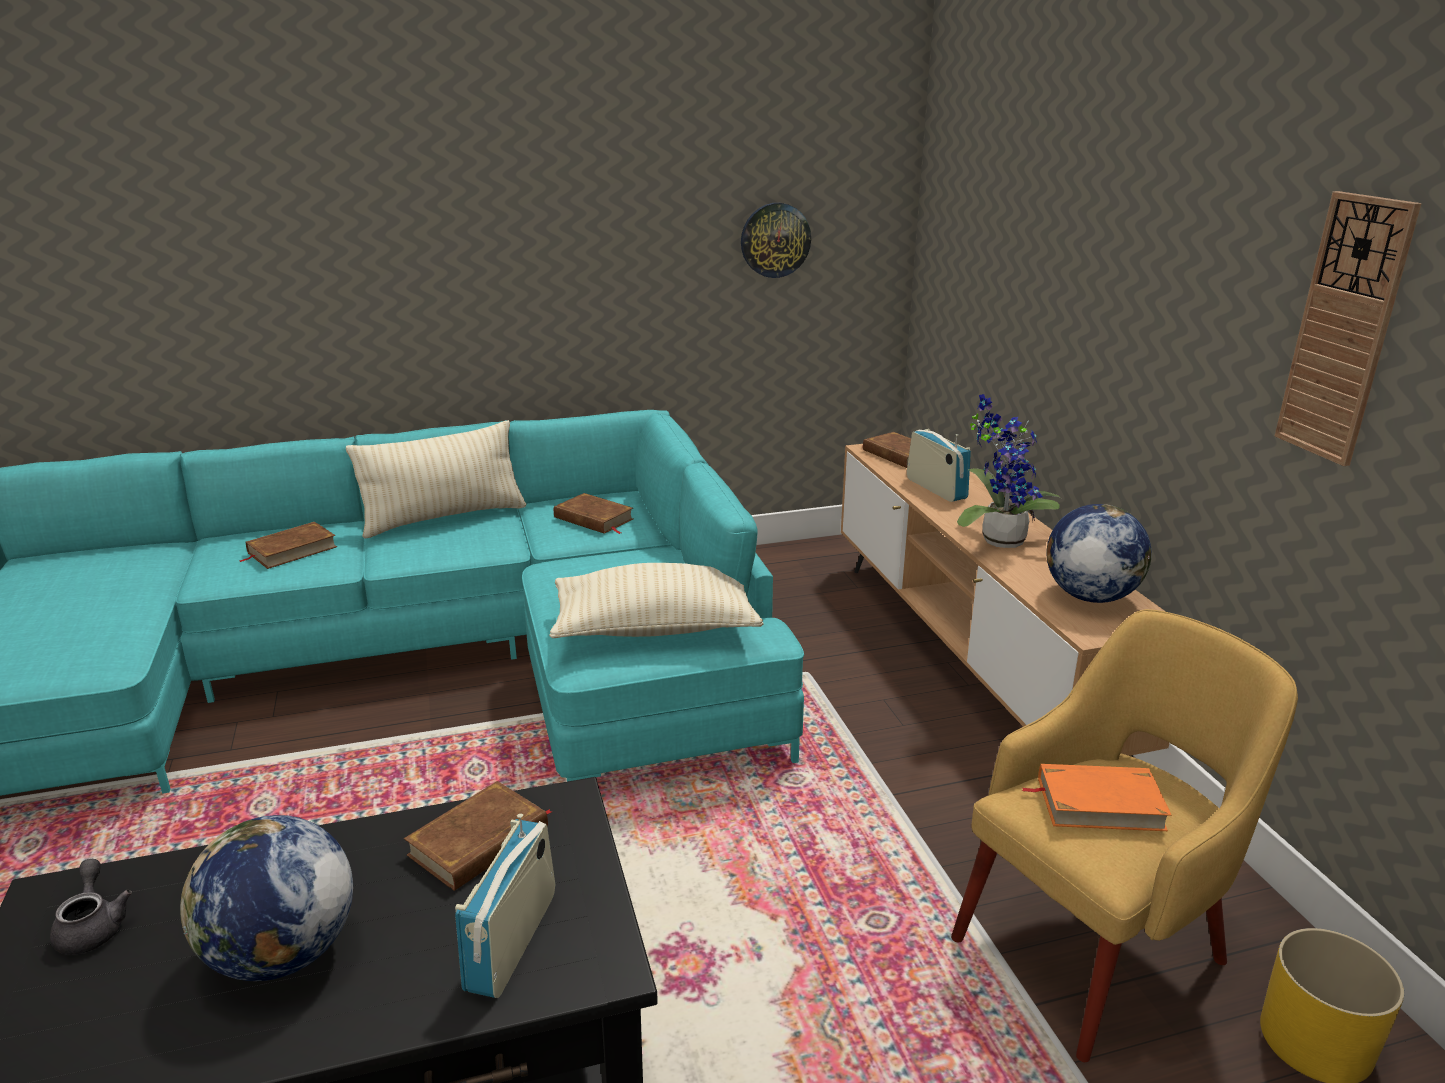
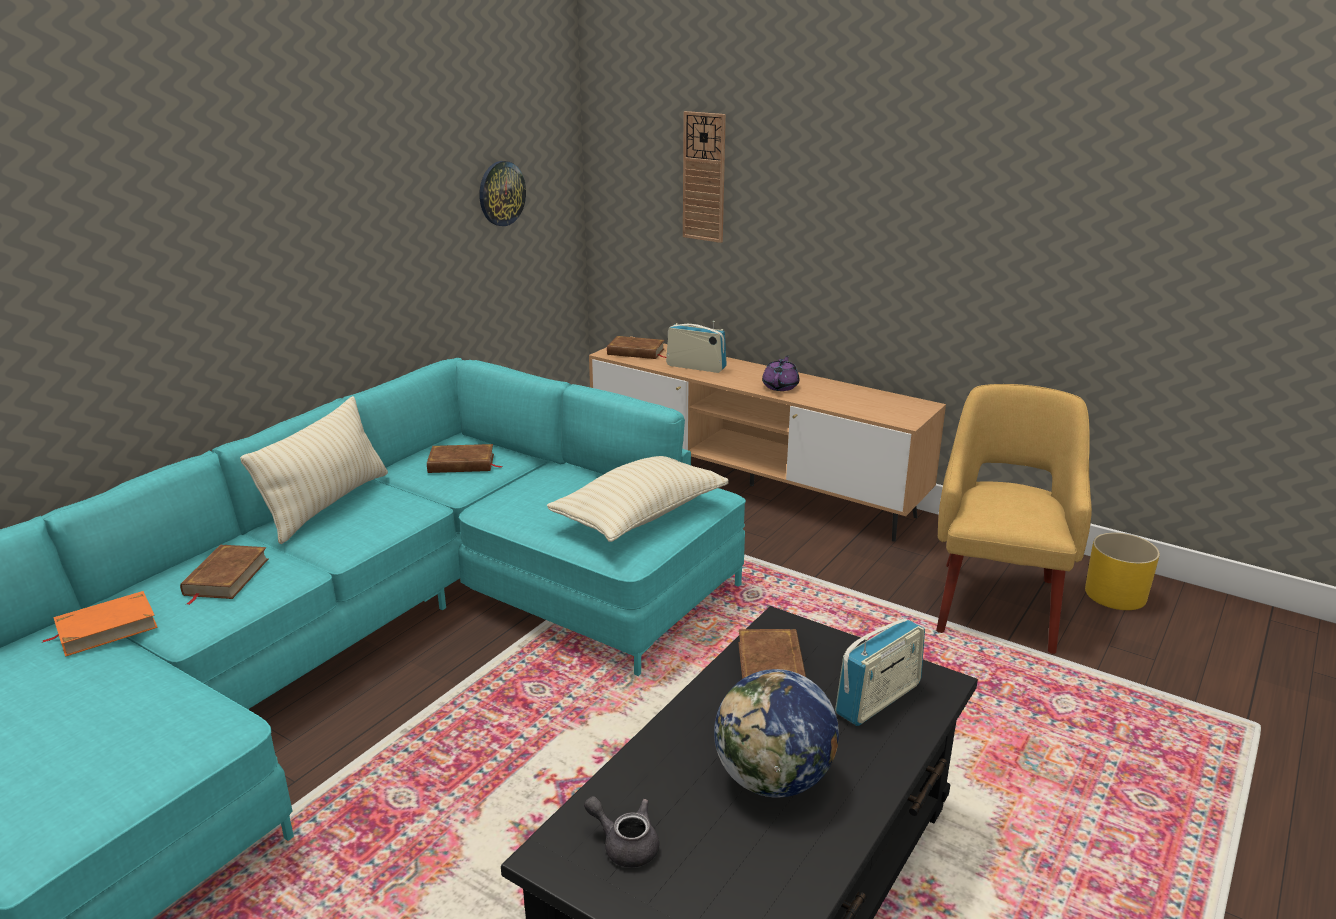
camera: 40 degrees left, 0 degrees up
radio [455,813,555,998] -> radio turned 105 degrees counterclockwise [835,618,925,726]
potted plant [957,394,1061,548] -> purple teapot [762,355,799,391]
orange book [1021,764,1172,831] -> orange book moved to [41,591,158,657]
globe [1047,504,1152,603] -> none
wall clock [1275,191,1421,466] -> wall clock moved to [683,111,726,243]

